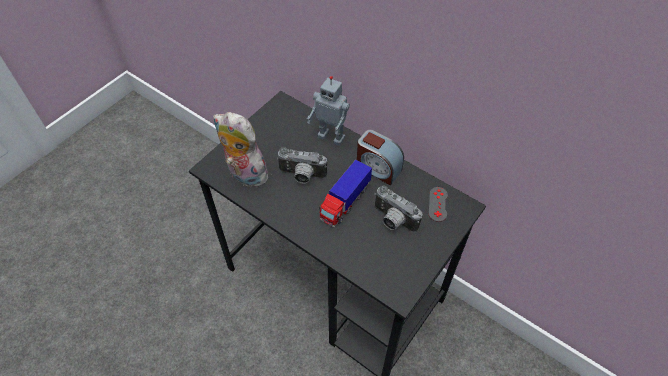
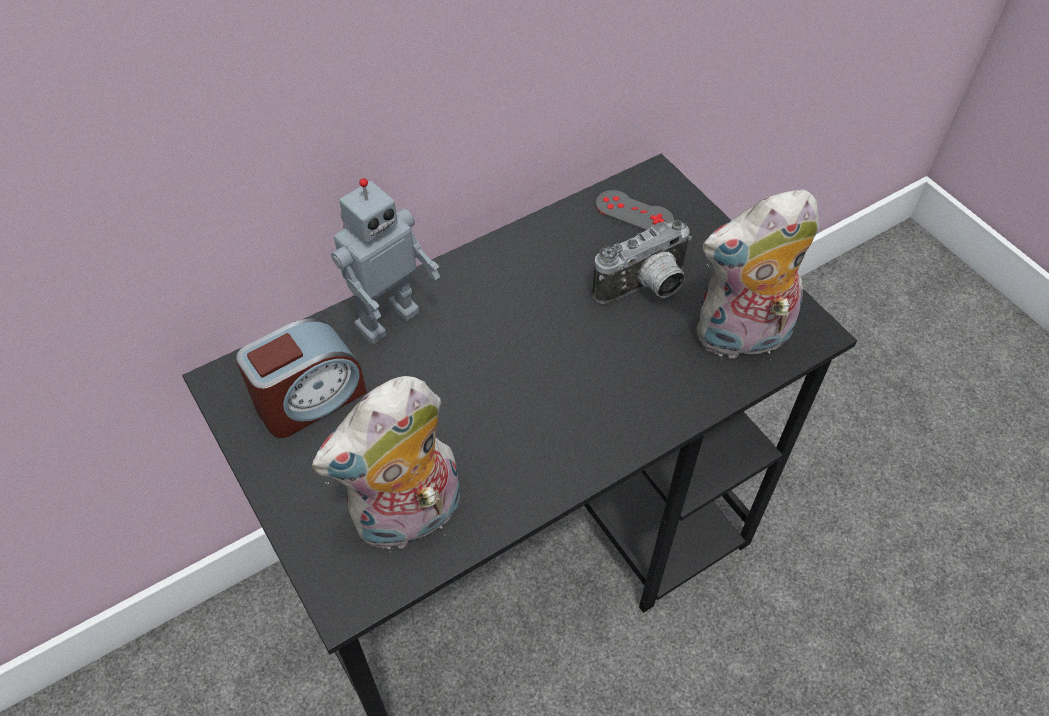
camera: 70 degrees left, 0 degrees up
camera [277,147,327,184] -> none
toy truck [319,160,372,227] -> none
alarm clock [357,130,404,185] -> alarm clock moved to [236,318,367,438]
none -> plush toy [697,189,819,360]

